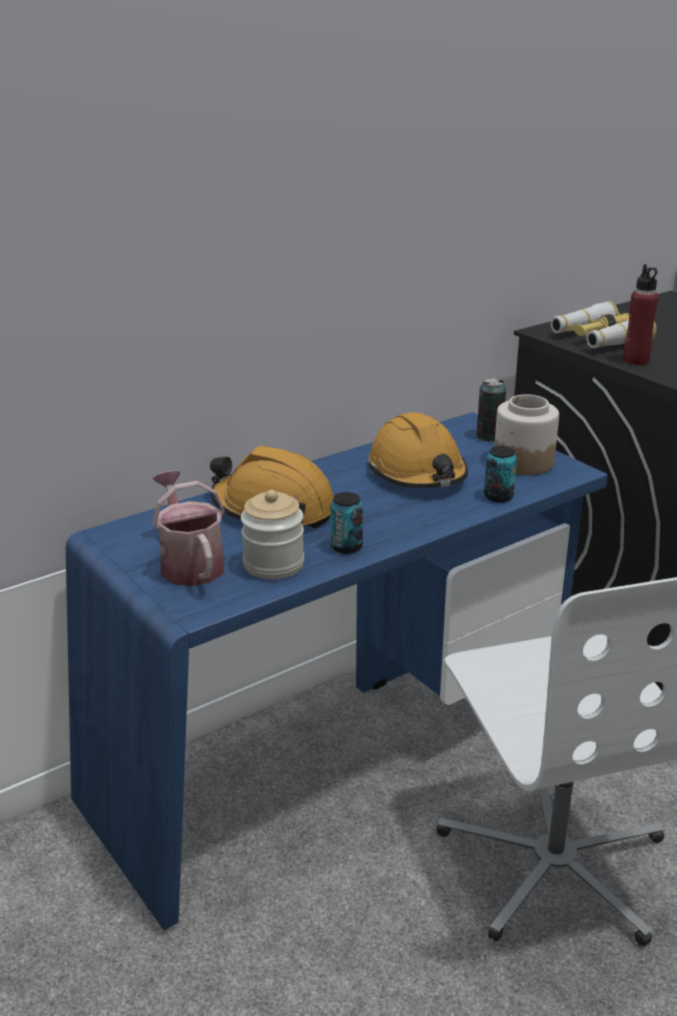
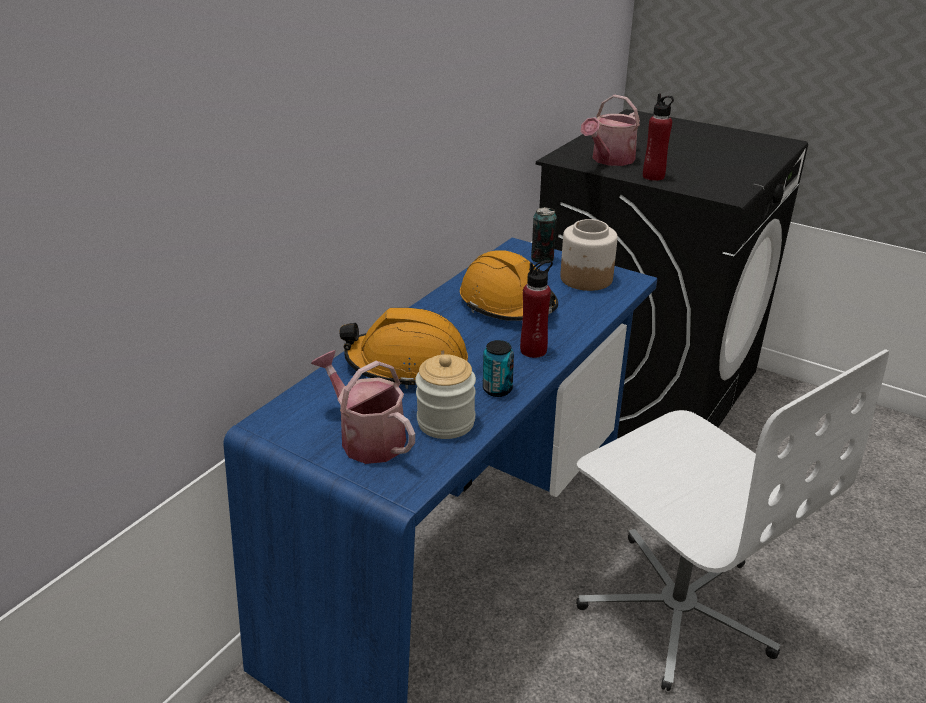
camera: 20 degrees left, 5 degrees up
can [484,446,517,502] -> none
binoculars [551,301,656,348] -> watering can [581,94,640,166]
none -> red bottle [520,260,553,358]

